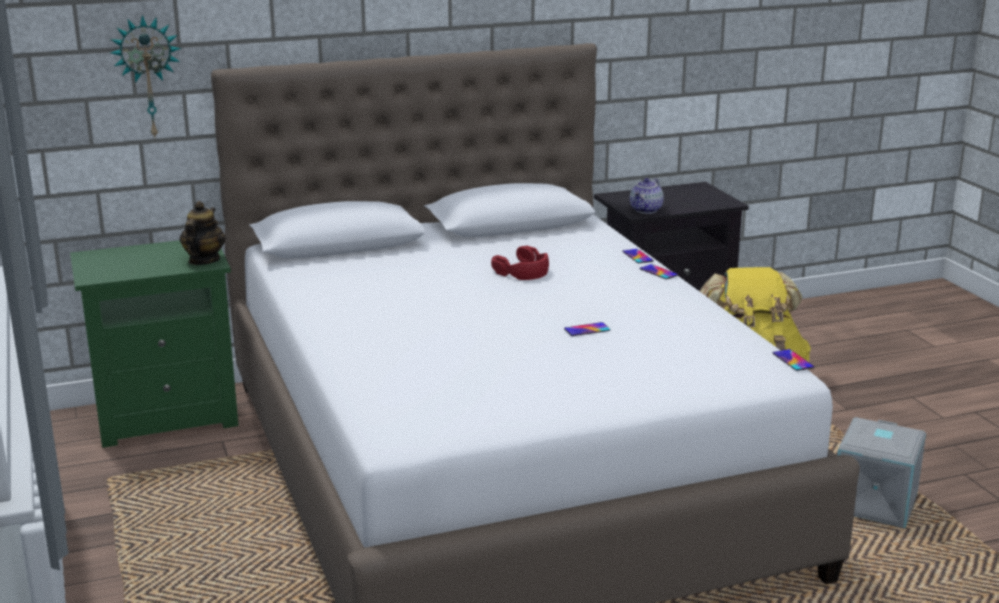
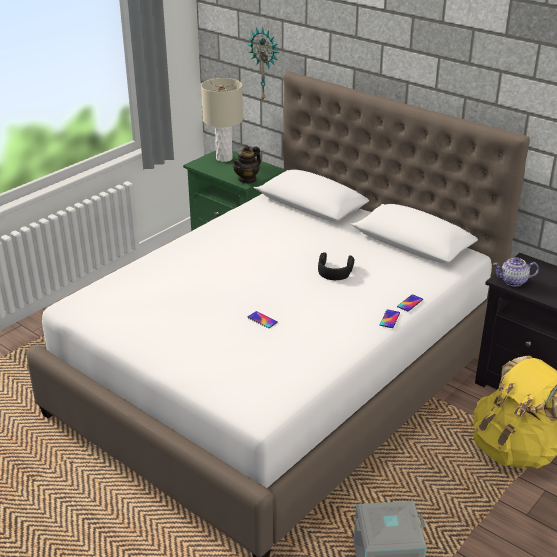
camera: 60 degrees right, 10 degrees up
teapot [180,201,226,265] -> teapot turned 150 degrees clockwise [232,145,261,184]
red headphones [491,246,549,280] -> black headphones [318,252,354,280]
phone [773,349,815,371] -> none
none -> beige table lamp [201,78,243,162]

